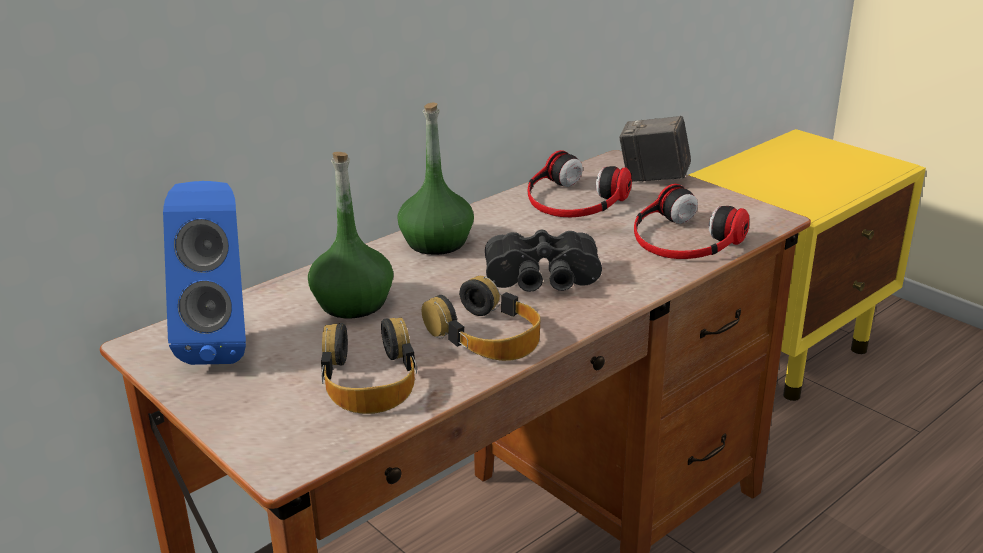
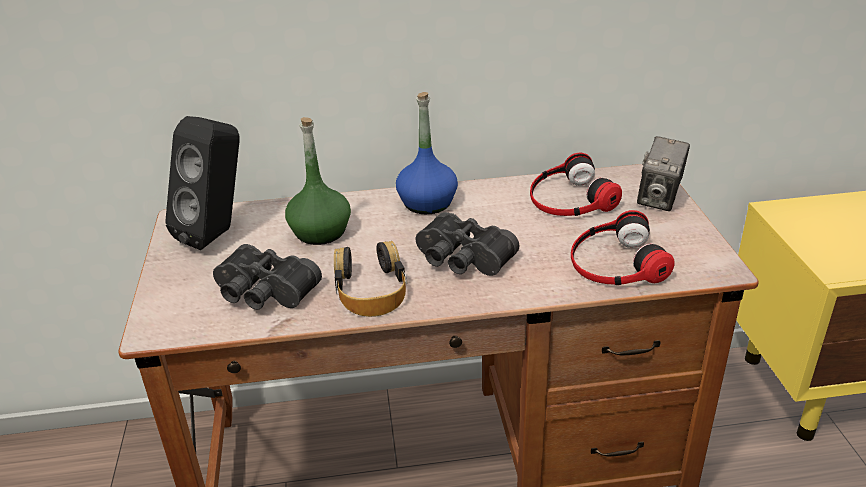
camera: 35 degrees right, 5 degrees up
blue speaker [163,181,246,365] -> black speaker [165,116,240,250]
headphones [321,318,417,414] -> black binoculars [213,244,322,310]
green bottle [398,102,474,255] -> blue bottle [396,92,458,214]
camera [620,116,691,182] -> camera turned 120 degrees counterclockwise [637,136,690,211]

